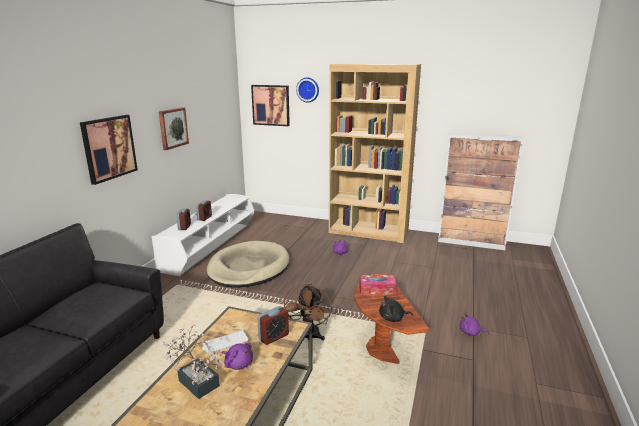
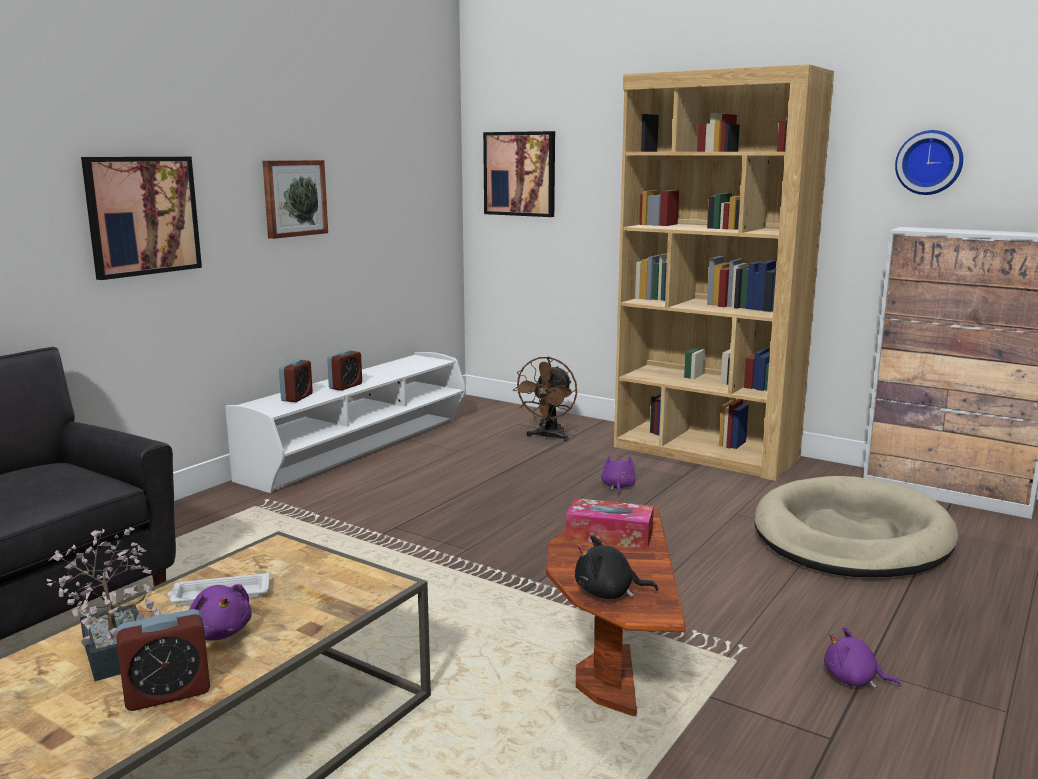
camera: 15 degrees right, 5 degrees down
beige dog bed [206,241,289,288] -> beige dog bed moved to [754,476,958,577]
alarm clock [257,306,289,345] -> alarm clock moved to [116,609,210,711]
brown fan [284,284,332,340] -> brown fan moved to [513,356,577,441]
wall clock [296,78,319,103] -> wall clock moved to [895,130,963,195]

